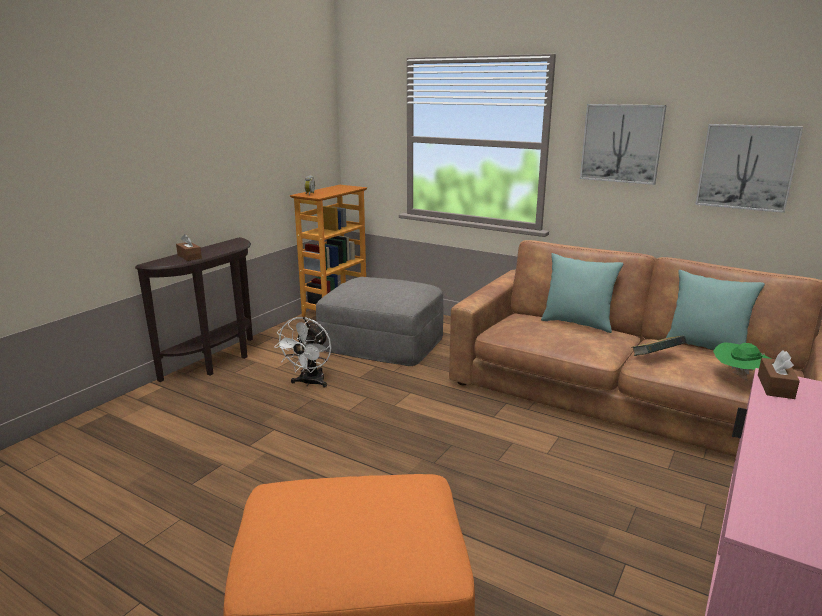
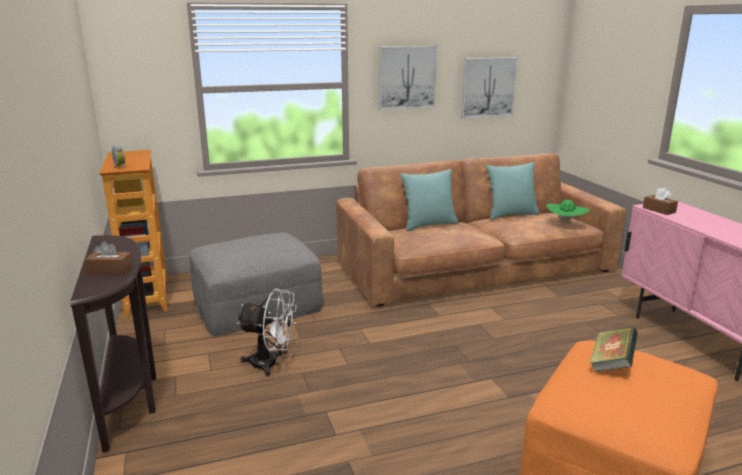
camera: 50 degrees left, 0 degrees up
white fan [275,317,331,388] -> white fan turned 45 degrees counterclockwise [237,289,297,376]
book [633,336,687,356] -> book moved to [590,327,638,372]

